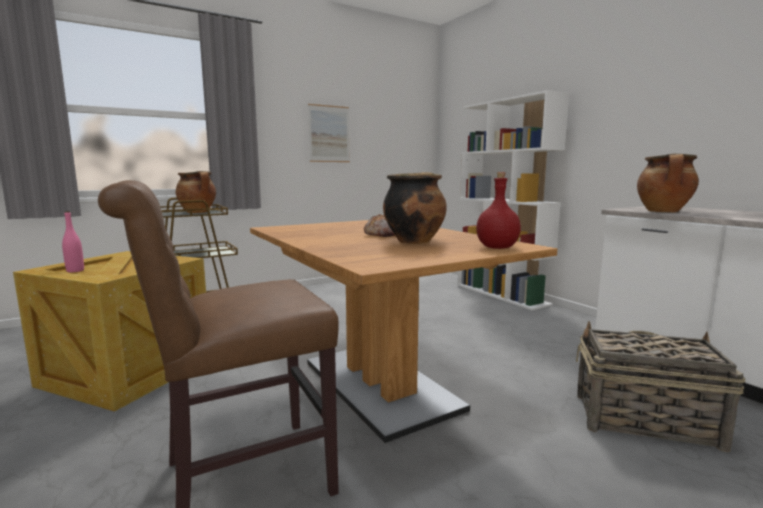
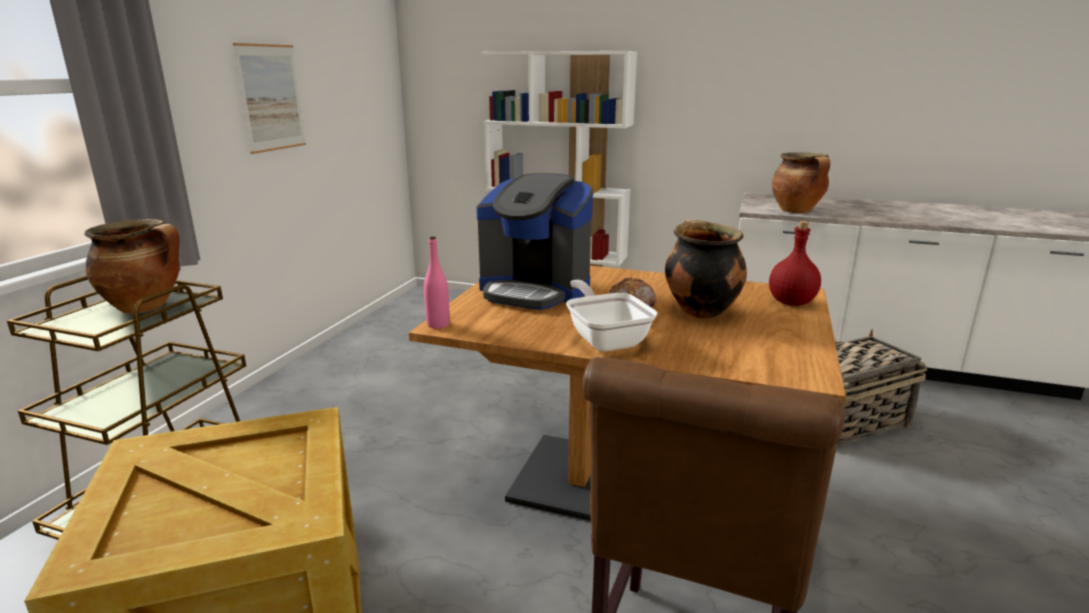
camera: 40 degrees left, 10 degrees up
pink bottle [62,211,84,272] -> pink bottle moved to [424,236,450,329]
none -> coffee machine [476,173,593,310]
none -> frying pan [566,280,657,352]

